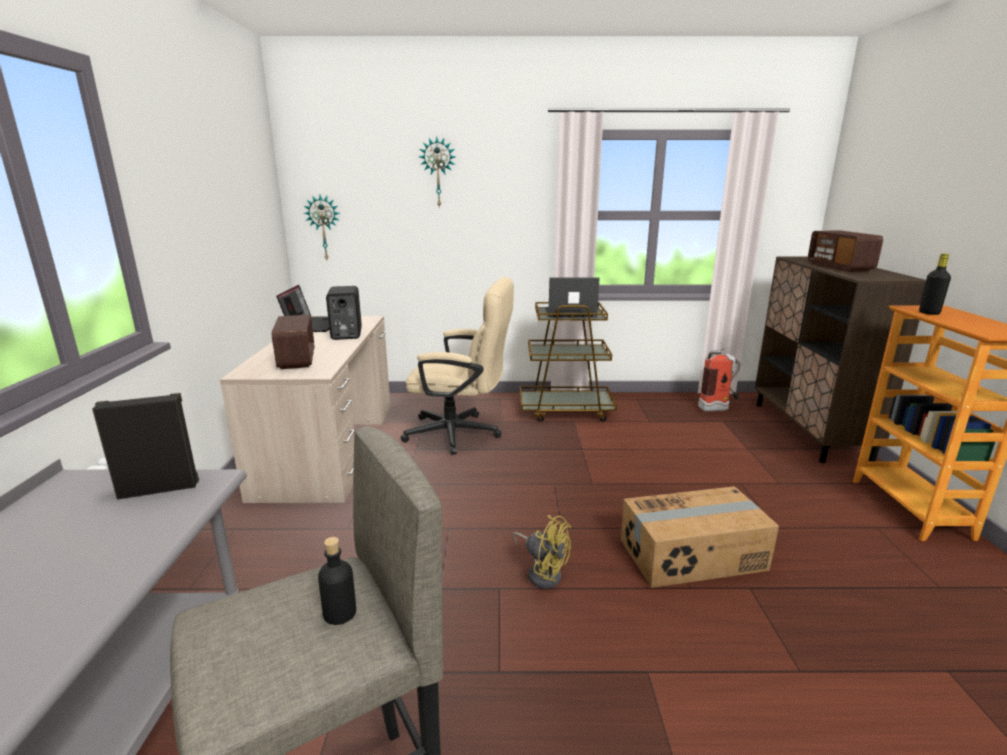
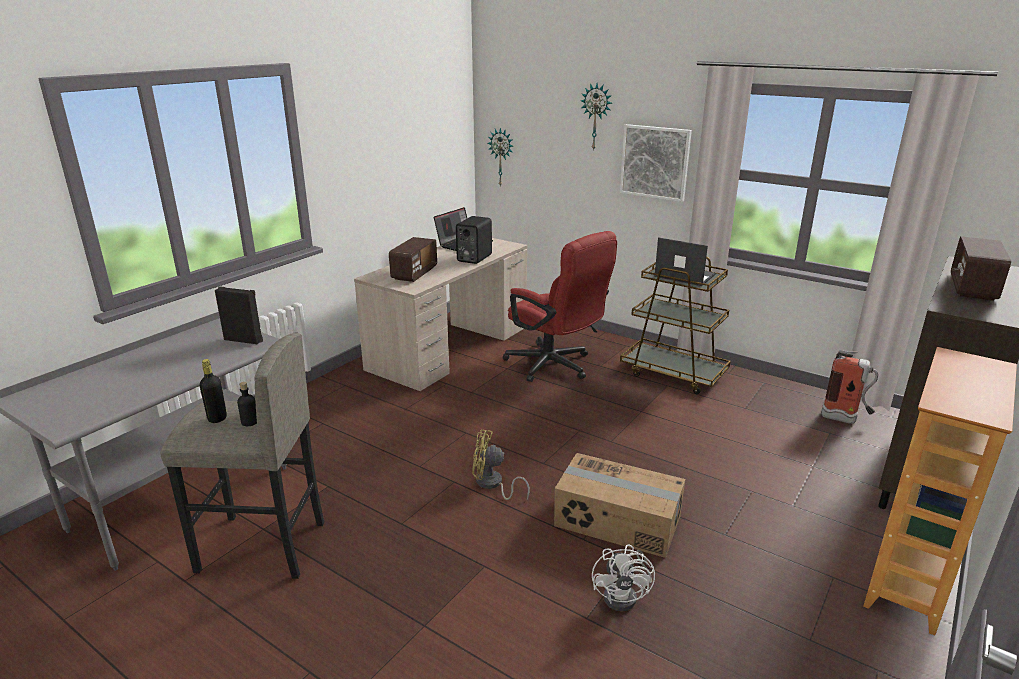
camera: 35 degrees right, 5 degrees up
beige office chair [401,277,514,455] -> red office chair [503,231,617,382]
yellow fan [512,515,571,589] -> yellow fan turned 120 degrees clockwise [472,430,530,500]
black bottle [919,253,951,315] -> black bottle moved to [200,359,227,423]
none -> white fan [592,544,655,612]
none -> picture [620,124,692,202]

